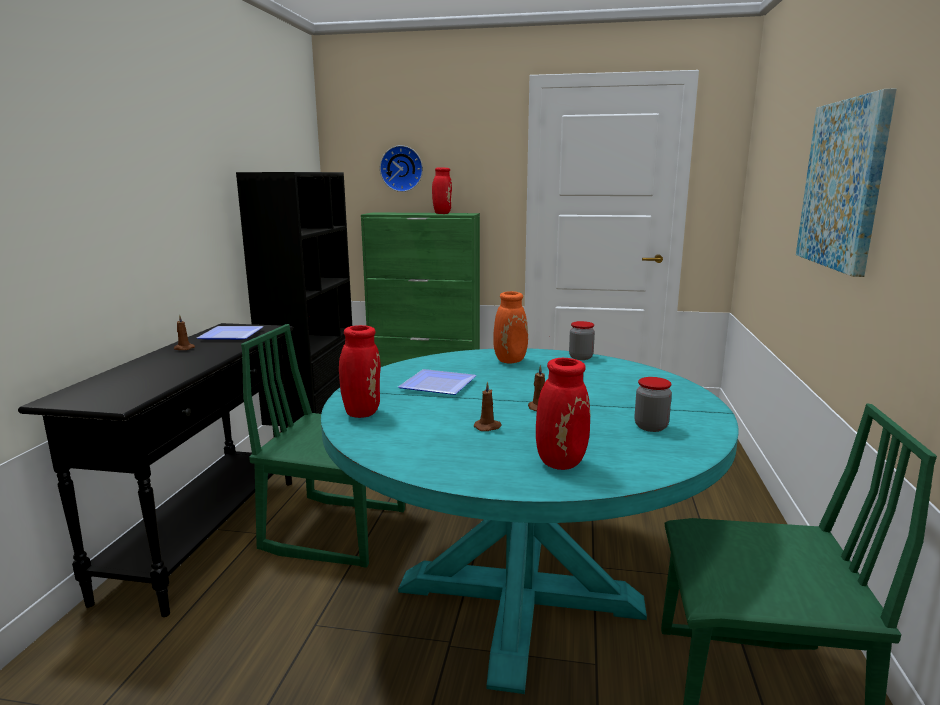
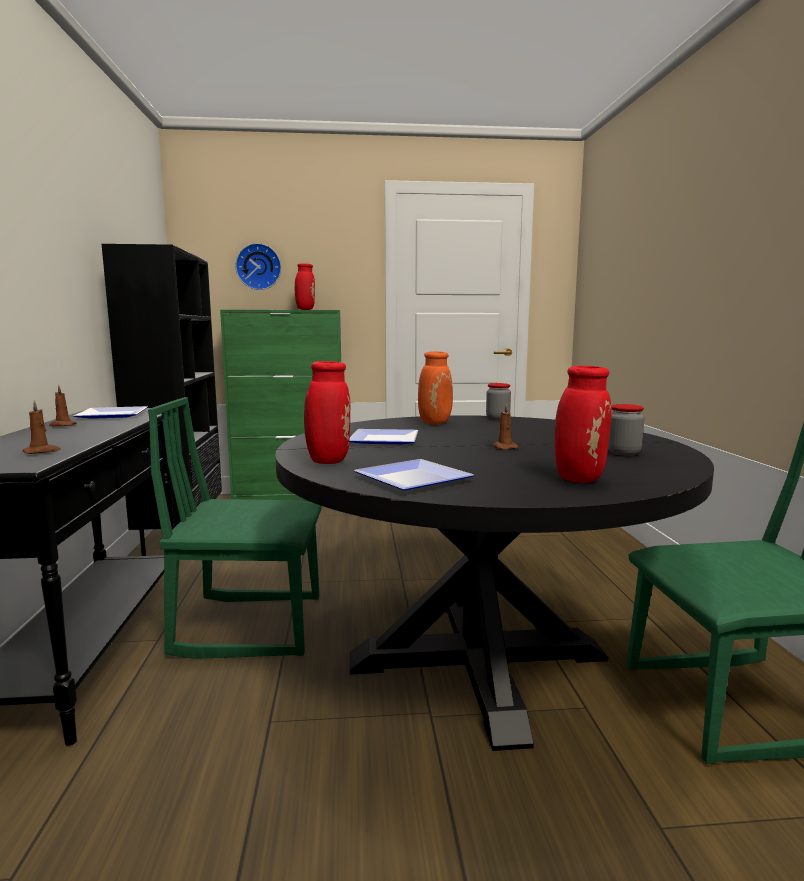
camera: 15 degrees left, 5 degrees down
turquoise dining table [321,348,739,694] -> black dining table [275,415,714,751]
brown candle [474,382,502,431] -> brown candle moved to [23,399,60,454]
picture [796,88,896,277] -> none
none -> plate [354,459,474,490]

